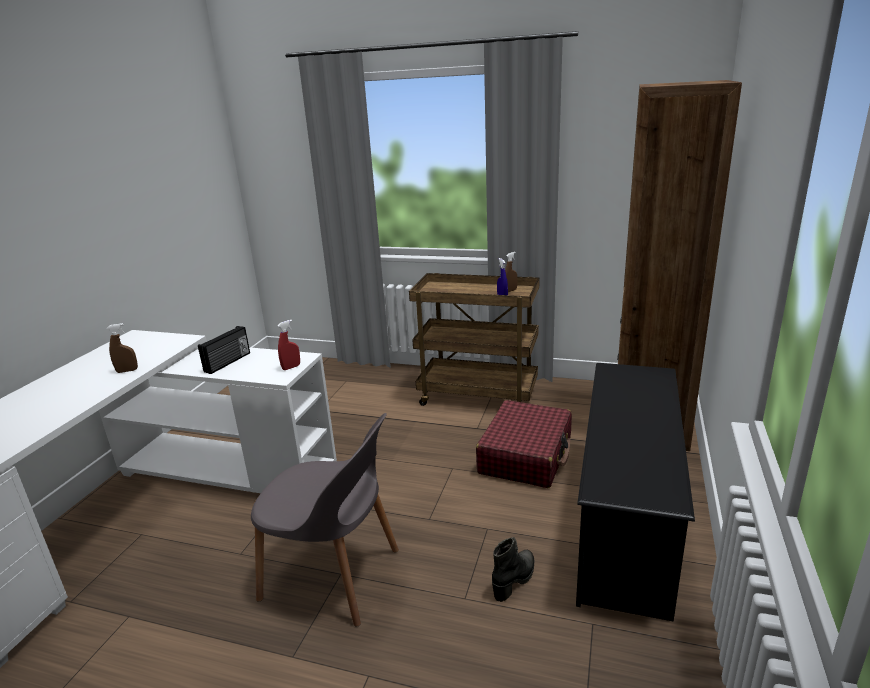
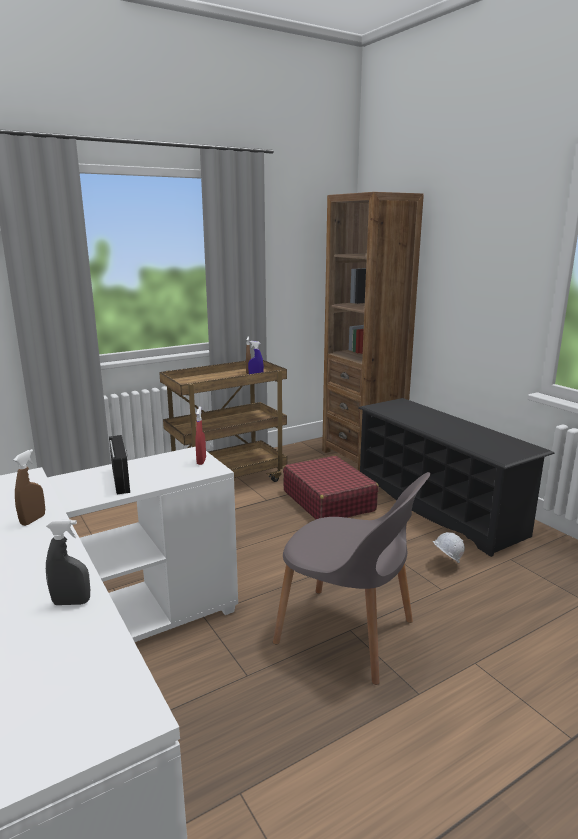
camera: 50 degrees left, 5 degrees down
grey chair [251,413,399,626] -> grey chair turned 60 degrees clockwise [273,472,431,685]
black boot [492,537,534,602] -> white hard hat [433,532,465,563]
none -> grey spray bottle [46,520,90,605]

